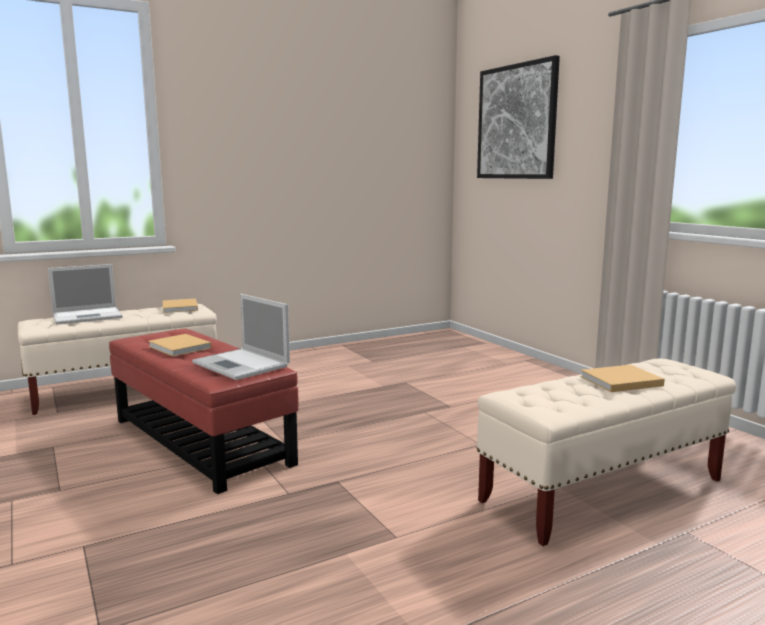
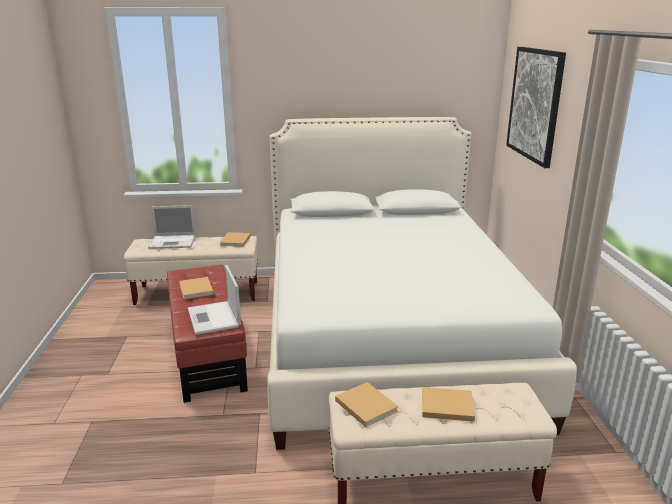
camera: 25 degrees right, 10 degrees up
none -> white bed [267,117,577,450]
none -> beige book [335,382,399,427]

